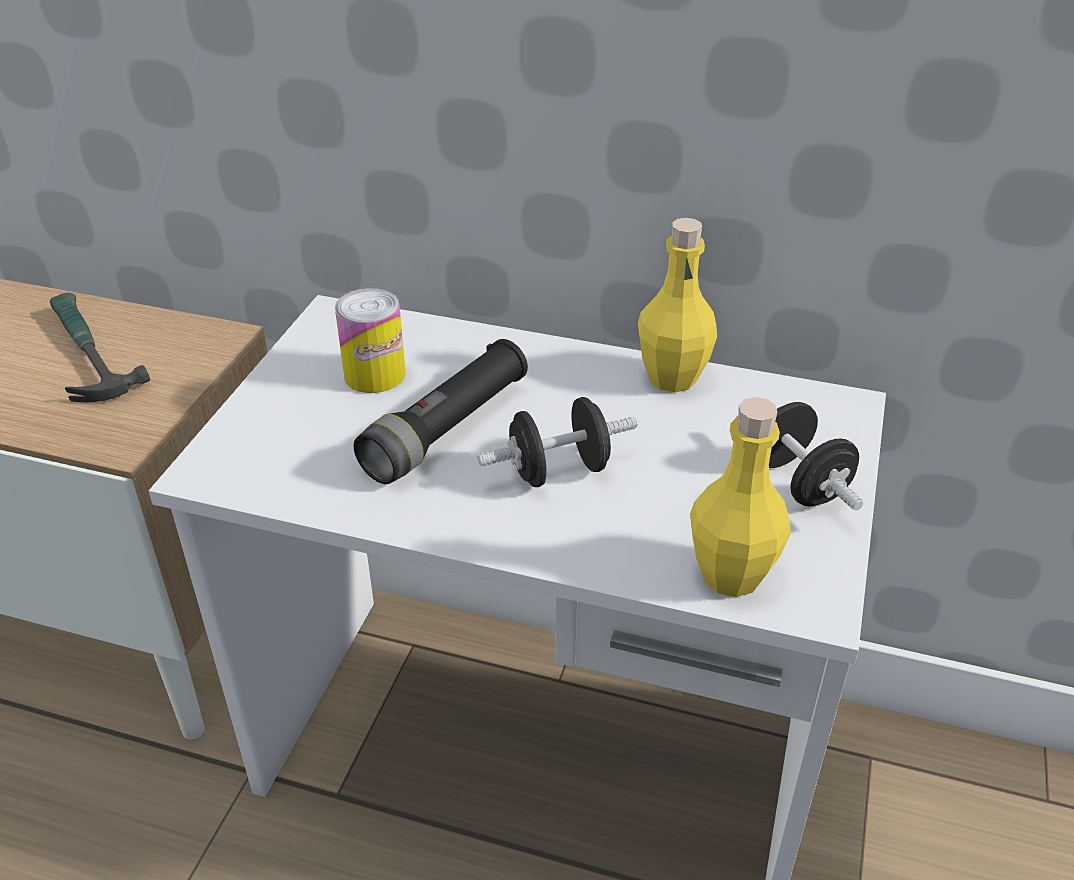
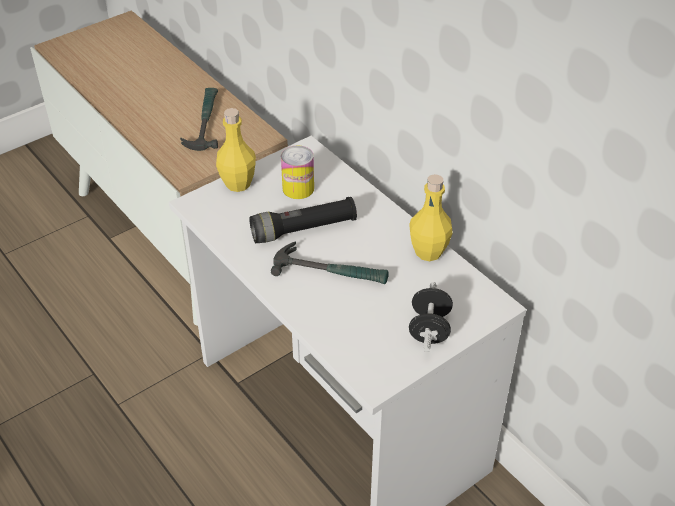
camera: 35 degrees right, 5 degrees up
black dumbbell [478,397,637,487] -> hammer [271,242,388,284]
yellow bottle [690,397,790,597] -> yellow bottle moved to [216,108,256,192]

